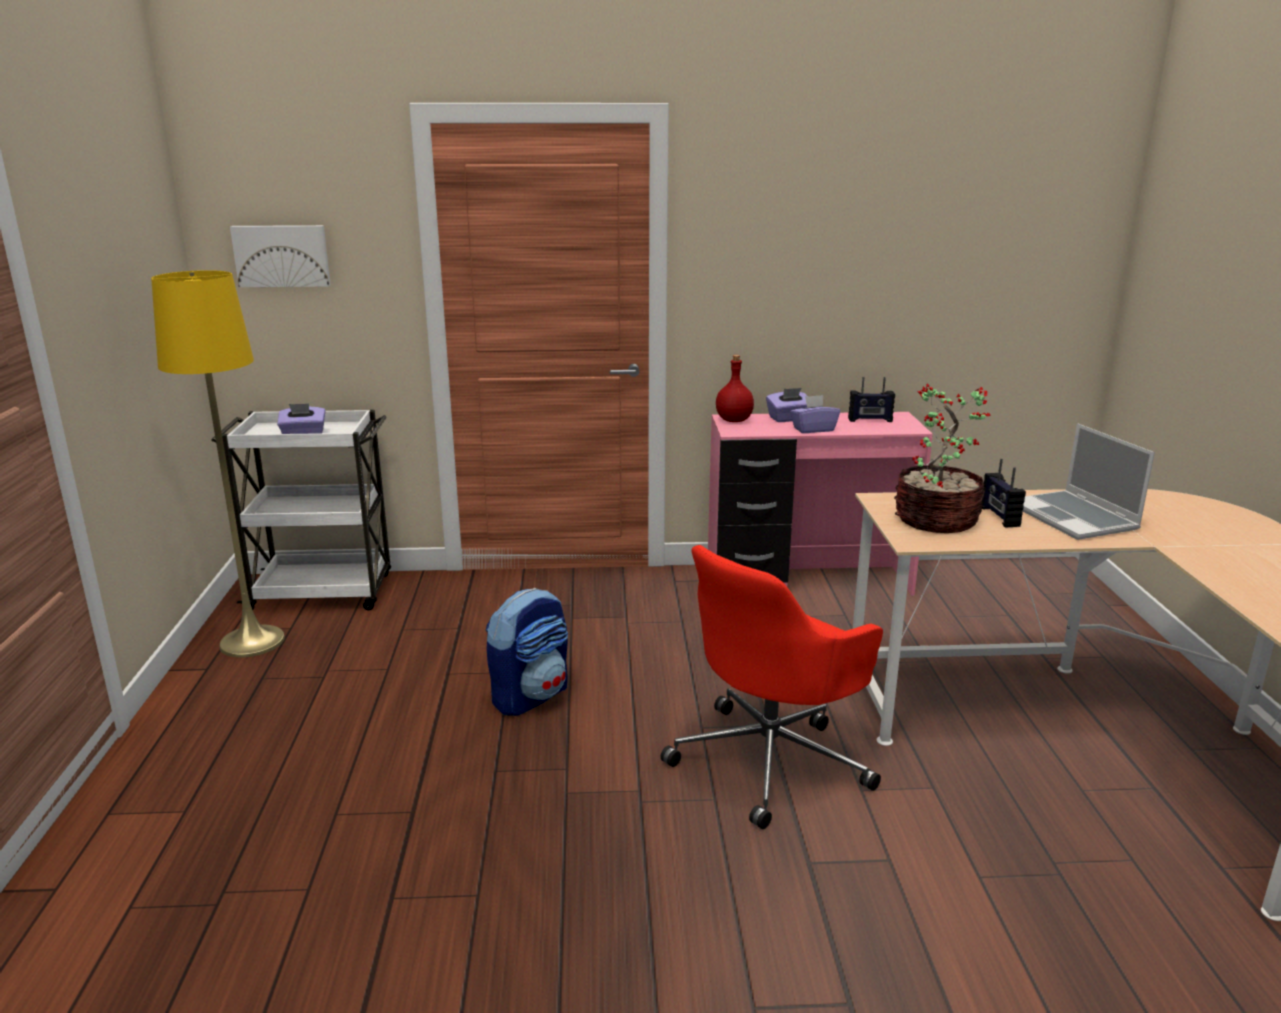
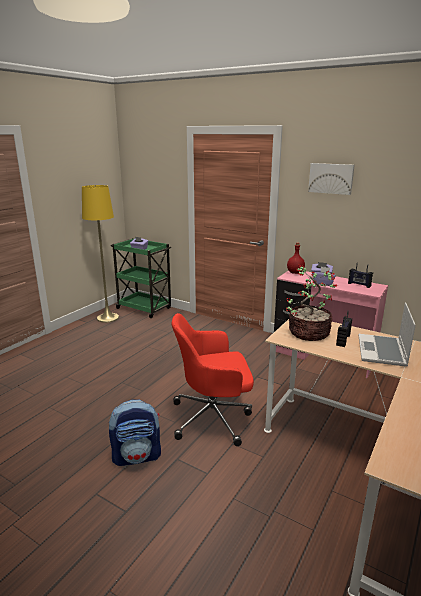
camera: 35 degrees right, 0 degrees up
white cart [211,410,391,610] -> green cart [111,238,171,318]
picture [230,225,331,287] -> picture moved to [308,163,355,195]
backpack [486,588,568,716] -> backpack moved to [109,399,161,466]

